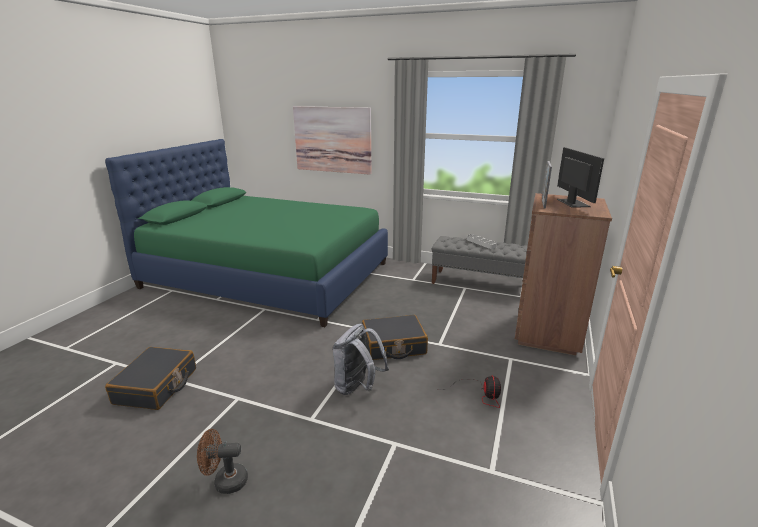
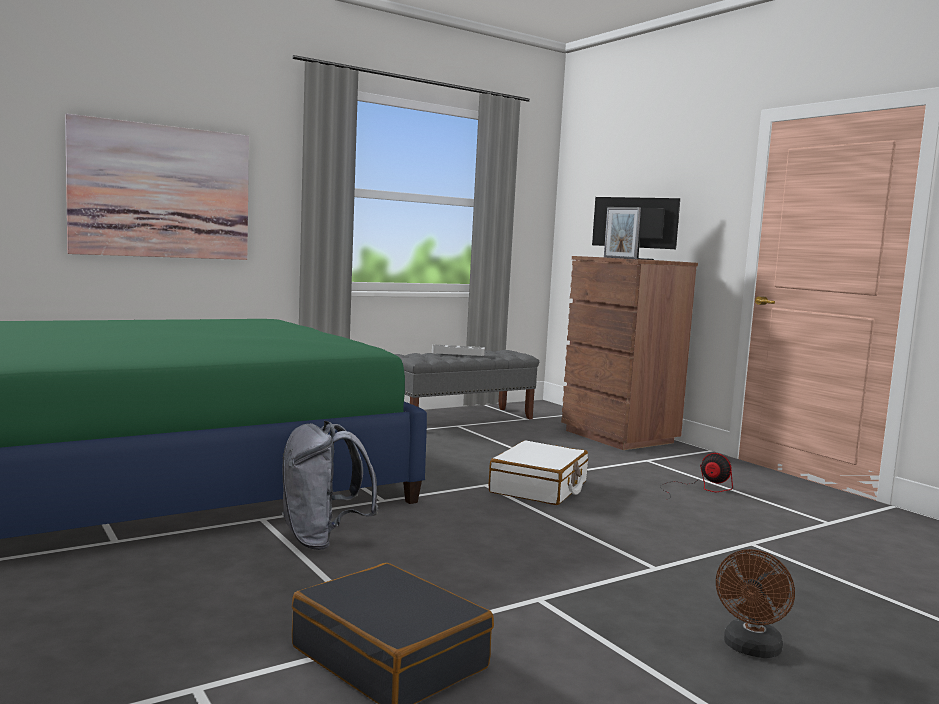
camera: 55 degrees left, 15 degrees down
grey backpack [332,323,389,395] -> grey backpack moved to [282,421,379,550]
black suitcase [362,315,428,360] -> white suitcase [489,440,588,505]

